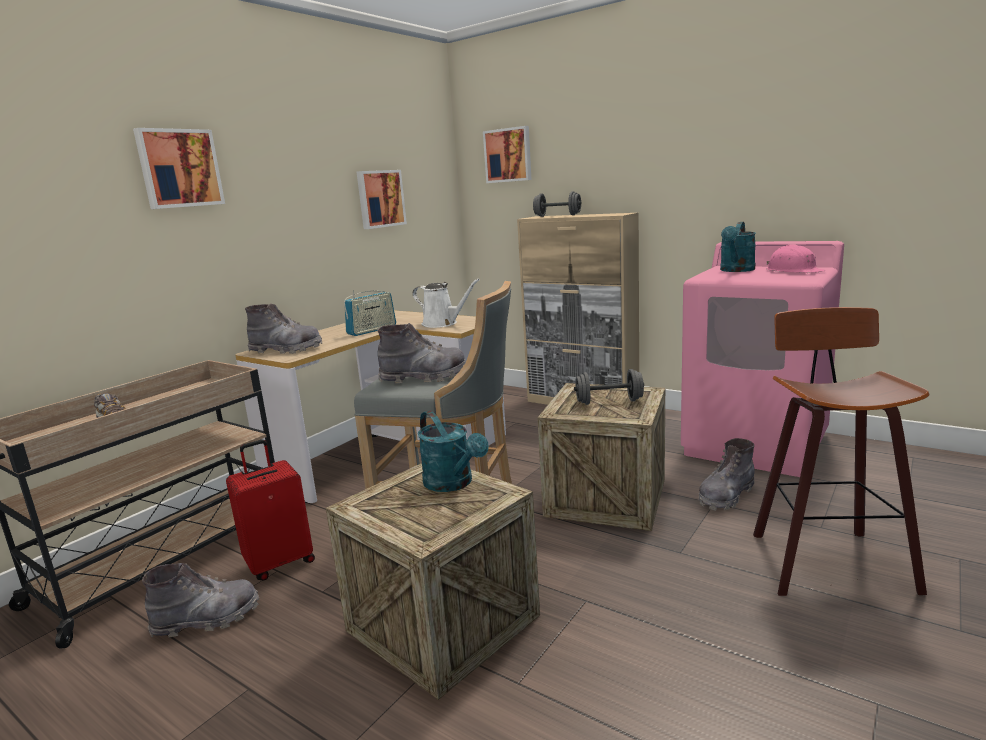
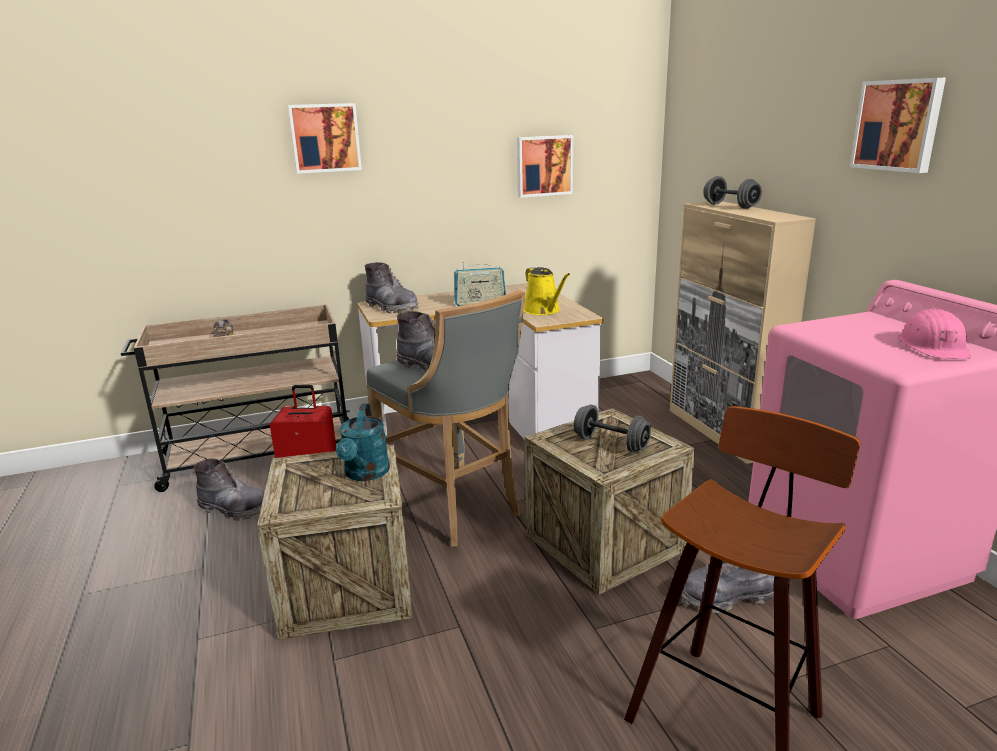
camera: 35 degrees right, 5 degrees up
white watering can [413,279,480,328] -> yellow watering can [524,267,570,315]
picture [483,126,532,183] -> picture moved to [850,78,946,173]
turquoise watering can [720,222,756,272] -> none

